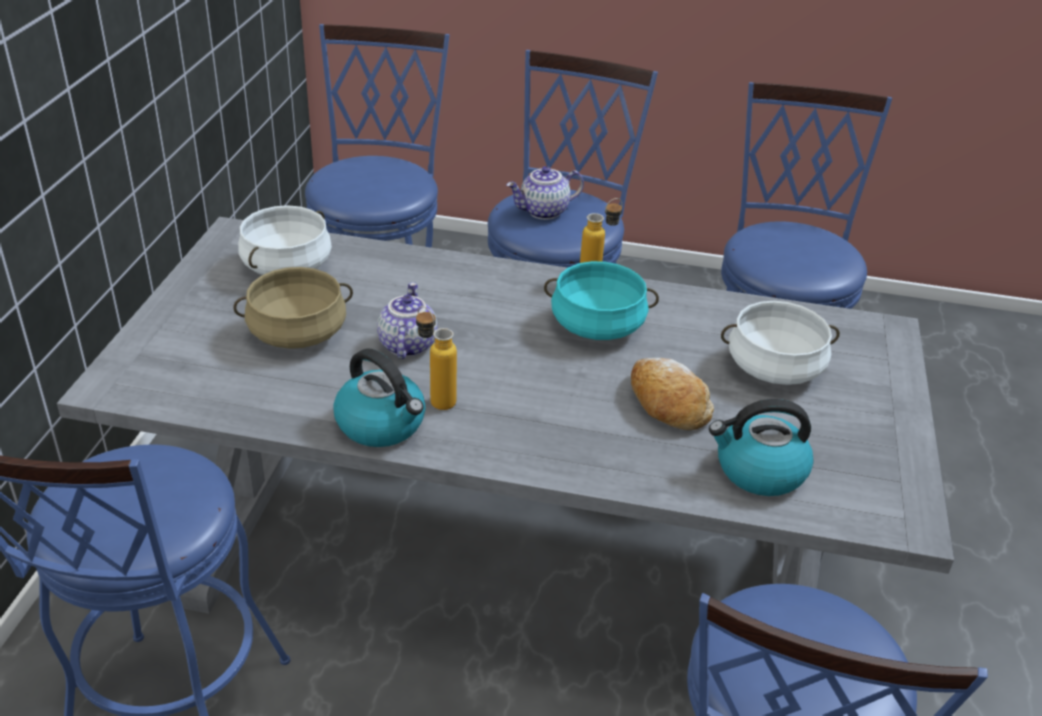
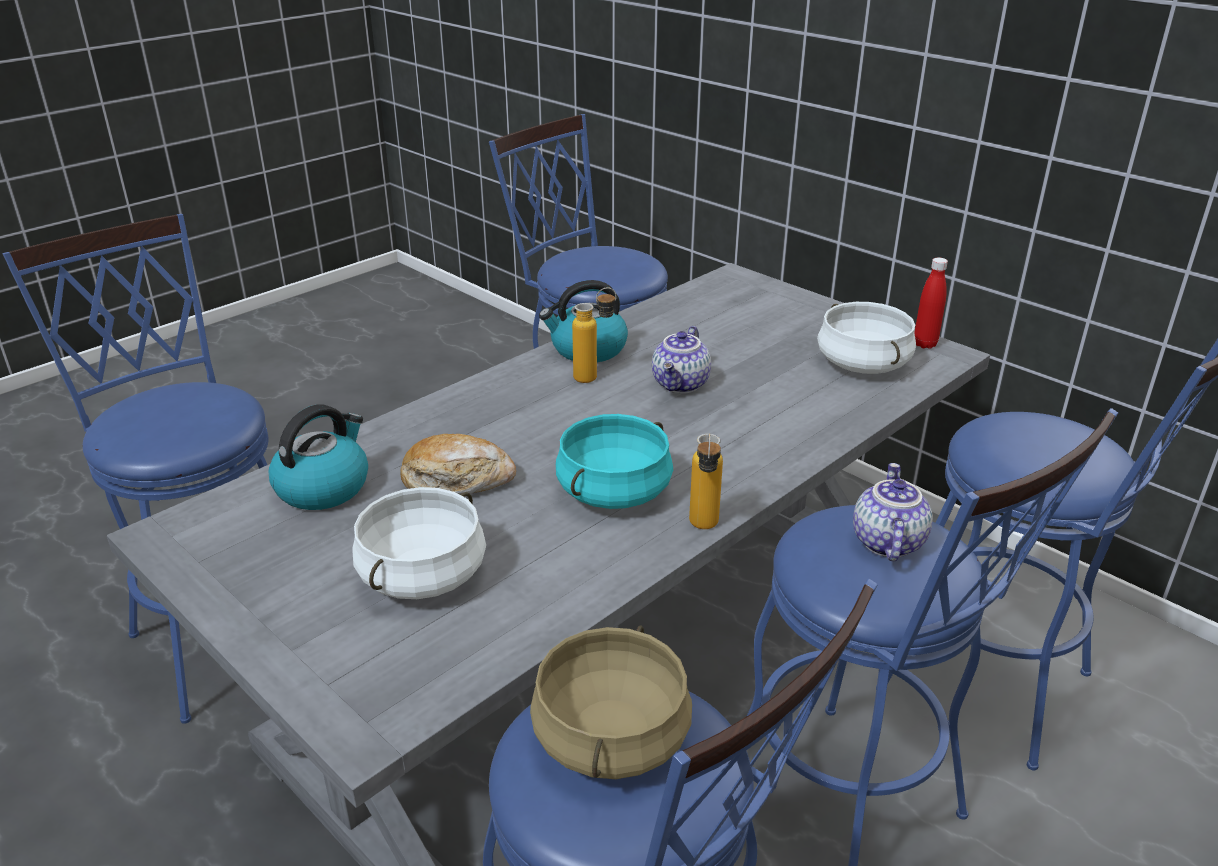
camera: 125 degrees right, 5 degrees down
beige cooking pot [233,267,353,349] -> beige cooking pot moved to [530,625,692,779]
teapot [377,282,438,359] -> teapot turned 75 degrees clockwise [652,326,711,394]
none -> red bottle [915,258,948,349]

